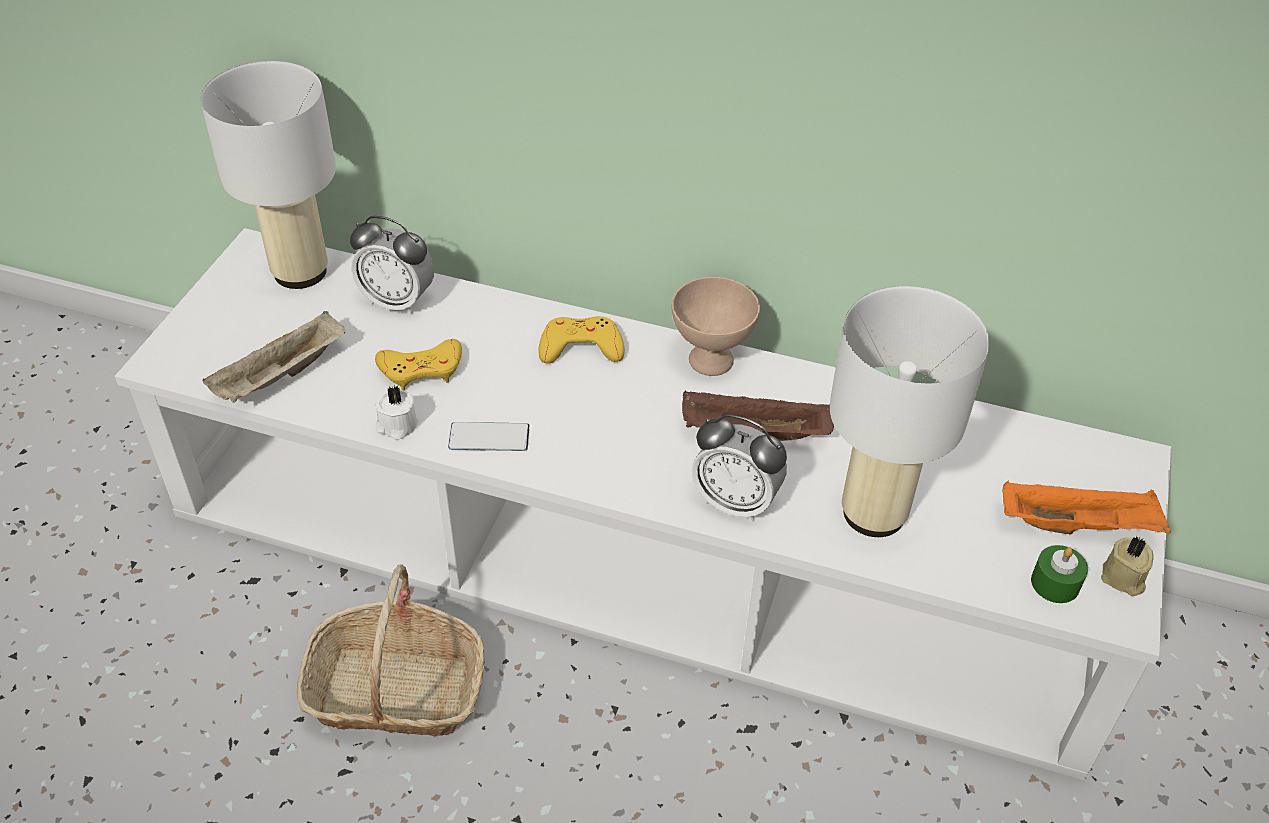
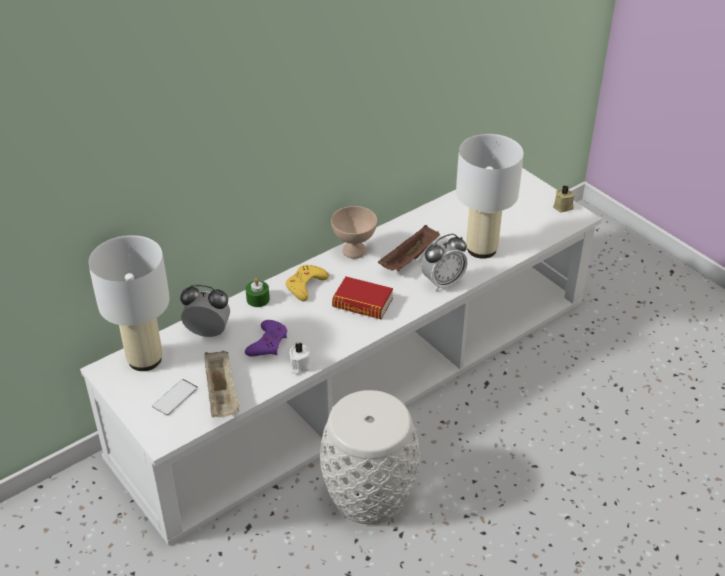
camera: 55 degrees left, 5 degrees down
basket [297,564,484,736] -> white stool [320,390,420,524]
alarm clock [350,216,434,315] -> alarm clock turned 135 degrees counterclockwise [180,285,230,337]
yellow game controller [375,339,462,390] -> purple game controller [245,320,287,357]
phone [448,422,530,451] -> phone moved to [152,379,198,415]
orange tray [1003,480,1171,535] -> none
green candle [1031,545,1088,603] -> green candle moved to [245,278,270,307]
none -> book [332,277,393,319]

